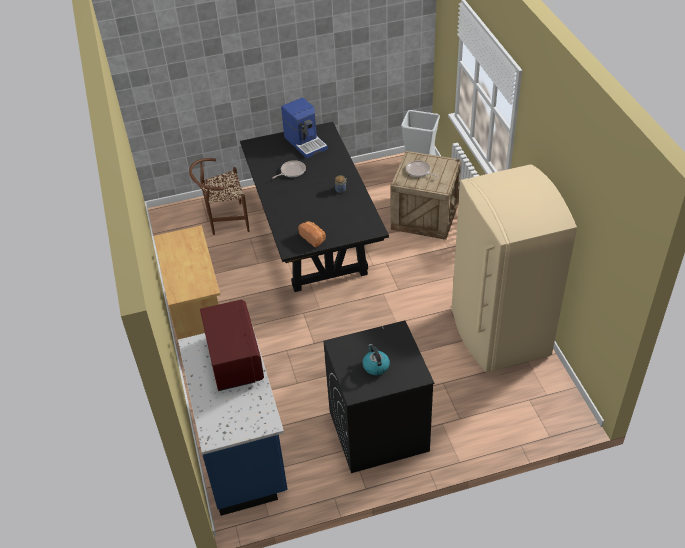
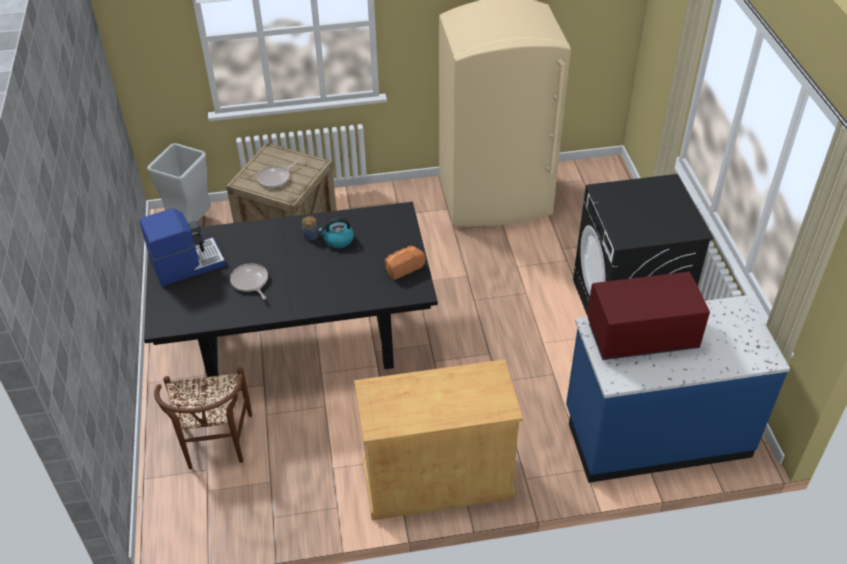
camera: 85 degrees left, 0 degrees up
kettle [363,344,390,375] -> kettle moved to [318,217,354,248]

